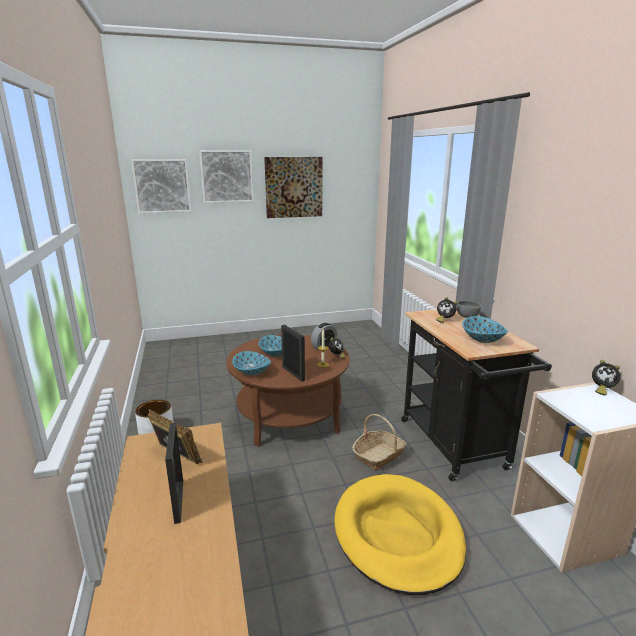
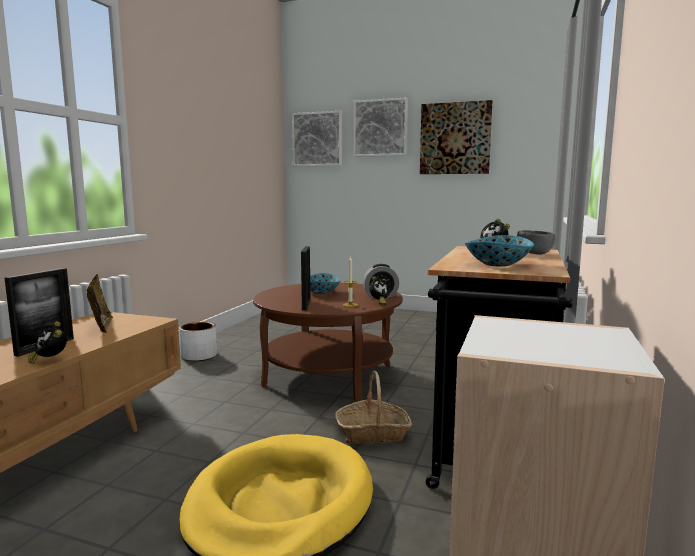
camera: 35 degrees right, 10 degrees down
bowl [232,351,271,376] -> none
alarm clock [592,360,620,395] -> alarm clock moved to [28,321,67,364]

